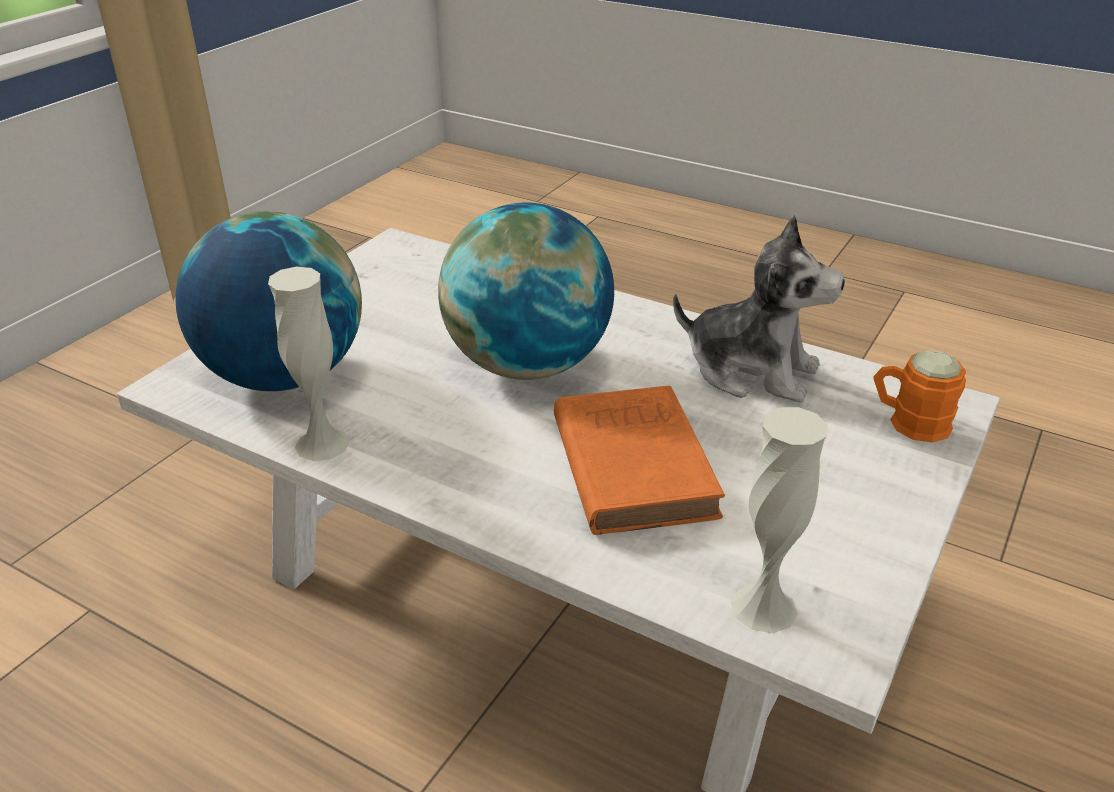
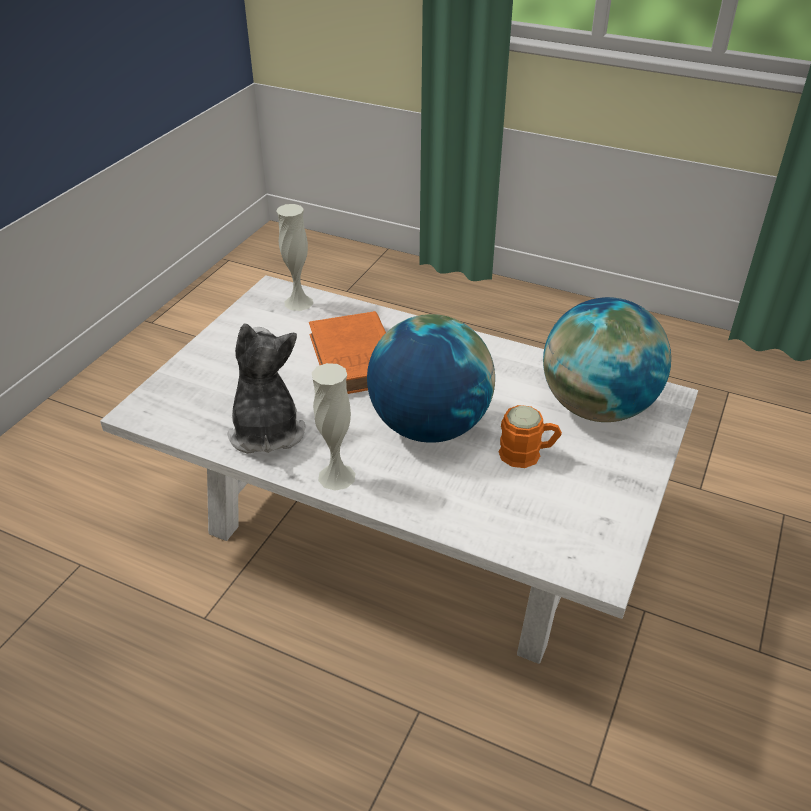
camera: 175 degrees right, 5 degrees up
white vase [268,267,350,461] -> white vase moved to [312,363,355,491]
plush toy [673,215,845,403] -> plush toy turned 60 degrees clockwise [227,323,305,454]
orange mug [874,350,966,443] -> orange mug moved to [498,405,562,468]

